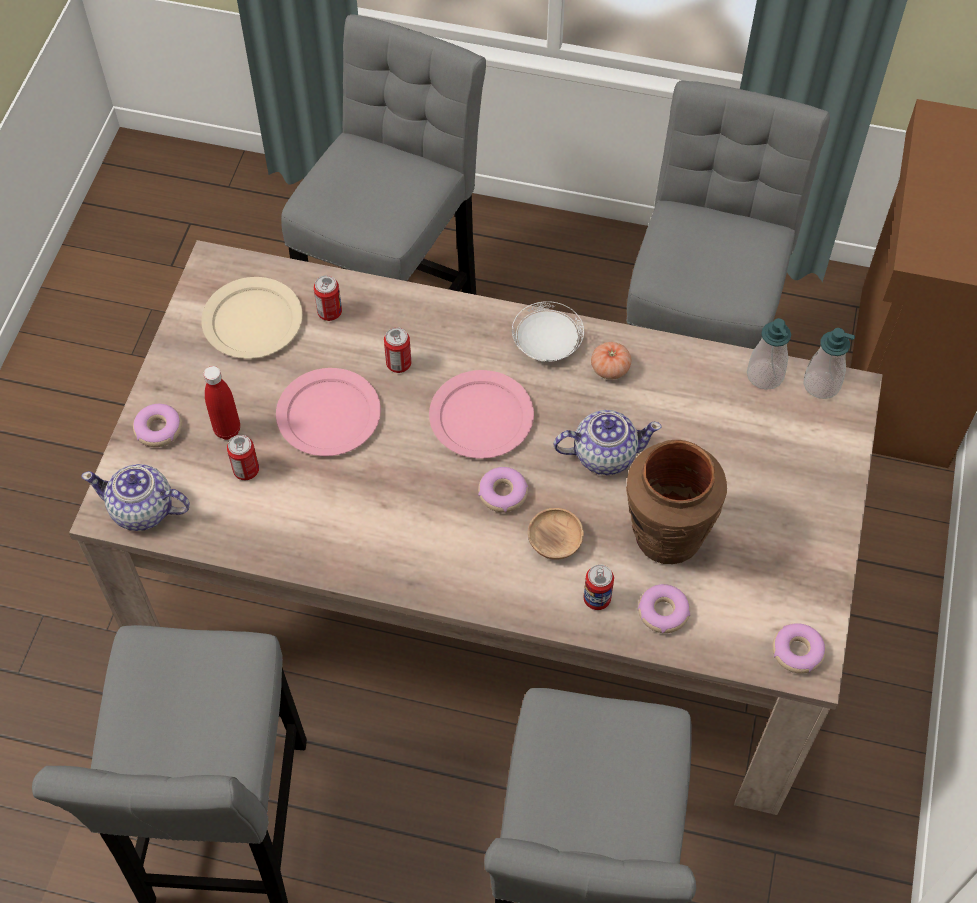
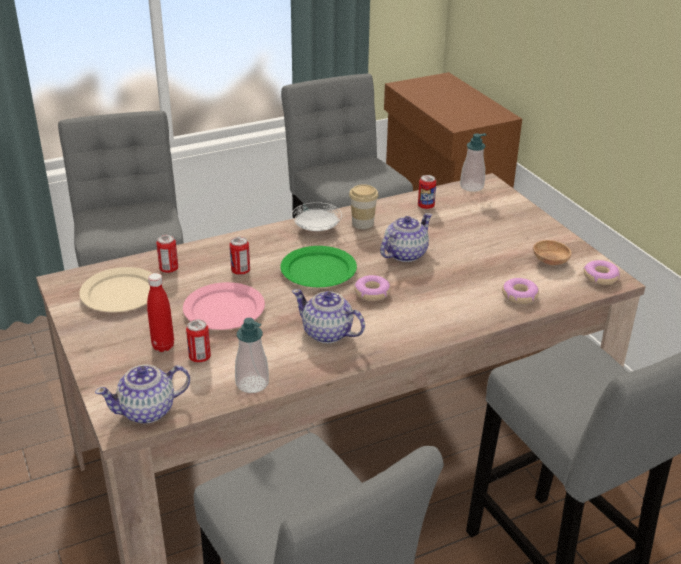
camera: 40 degrees left, 25 degrees down
donut [133,404,182,447] -> none
pink plate [429,370,534,459] -> green plate [280,246,357,287]
brown bowl [528,508,584,559] -> brown bowl moved to [533,240,571,265]
can [583,564,614,610] -> can moved to [418,175,436,209]
tomato [591,342,631,379] -> cup [349,184,378,229]
brown vase [626,440,727,564] -> none
soap dispenser [747,318,791,390] -> soap dispenser moved to [235,318,269,393]
none -> teapot [292,289,365,343]

